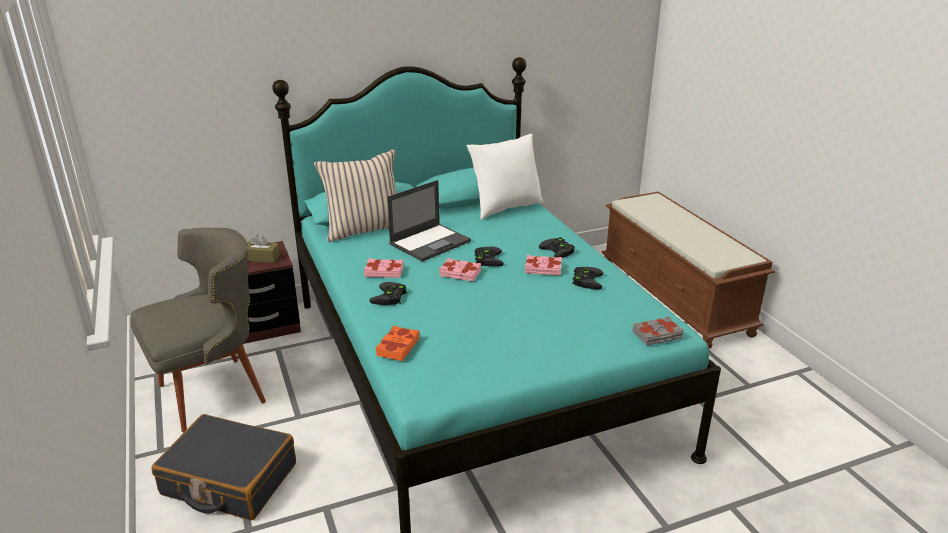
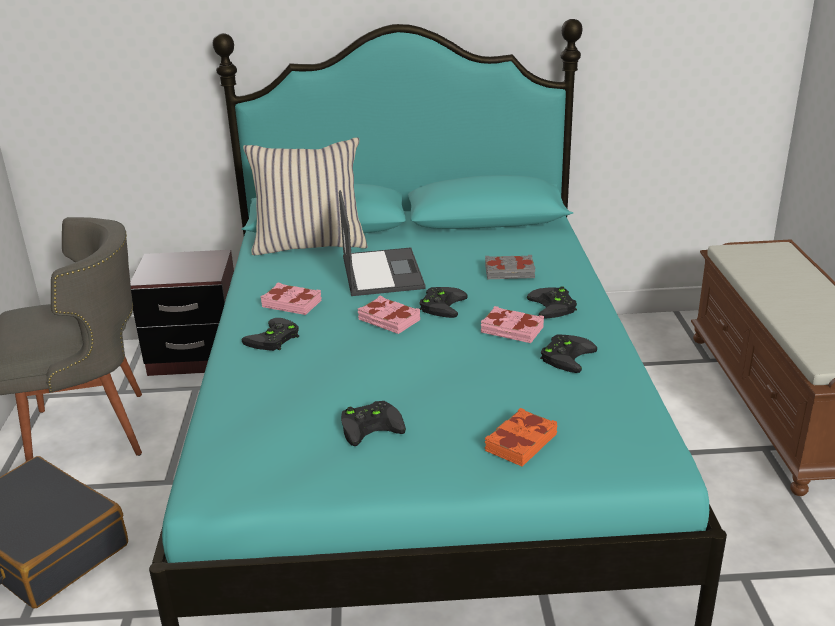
camera: 20 degrees right, 0 degrees up
brown tissue box [247,234,280,263] -> none
orange book [375,325,420,361] -> orange book moved to [485,408,557,467]
laptop [387,180,471,262] -> laptop turned 75 degrees counterclockwise [339,190,426,296]
white pillow [467,134,544,220] -> none
grey book [633,316,684,346] -> grey book moved to [485,255,535,279]
none -> black game controller [341,401,406,446]

